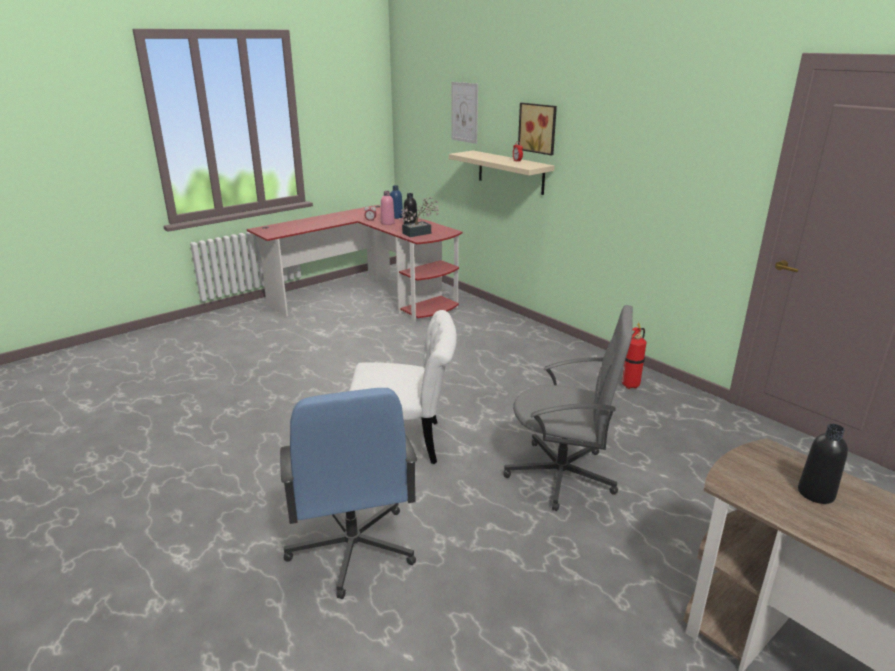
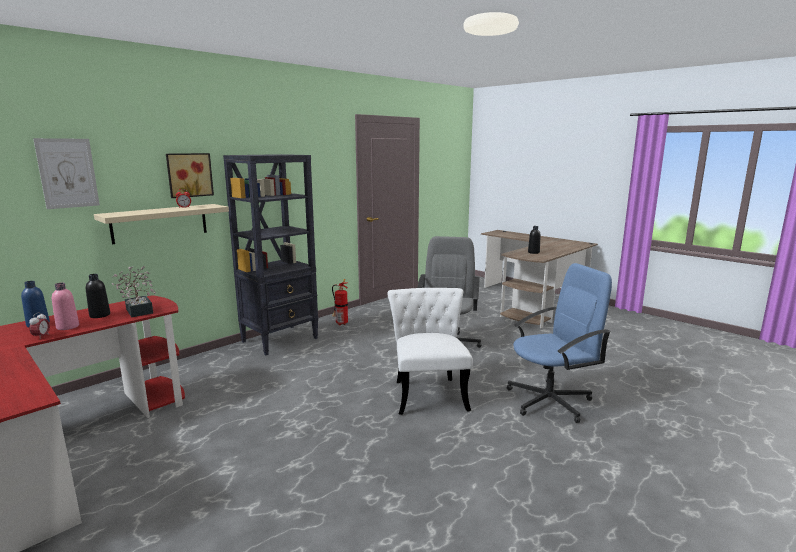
camera: 95 degrees left, 10 degrees down
none -> black bookcase [223,154,318,355]

